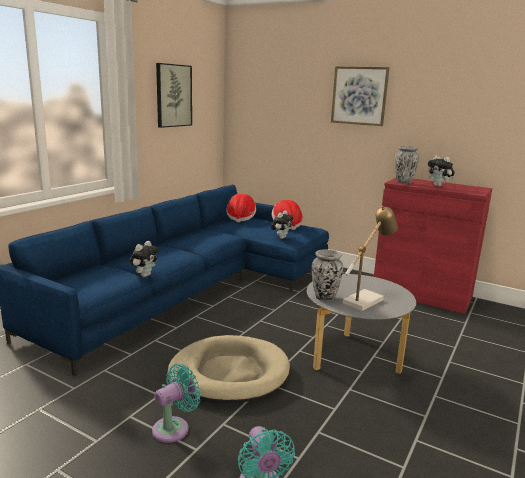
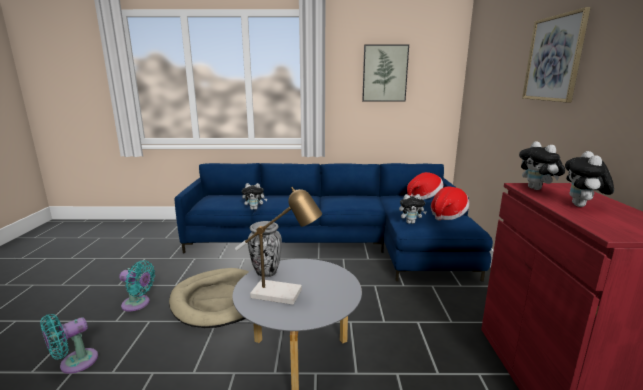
camera: 60 degrees right, 0 degrees up
vase [395,146,419,184] -> plush toy [519,141,565,190]

